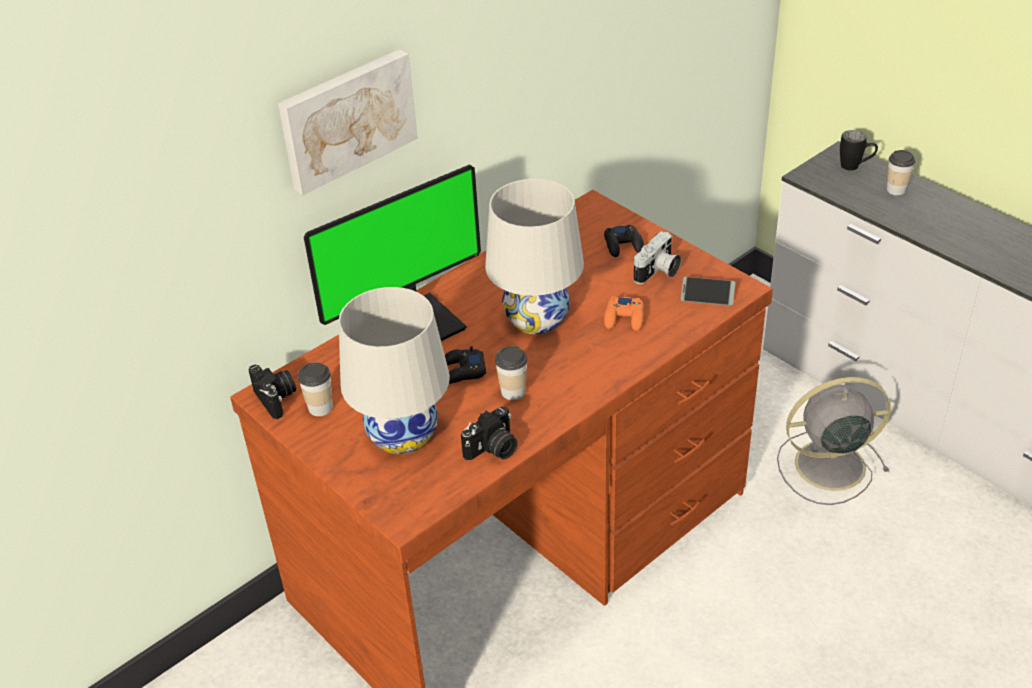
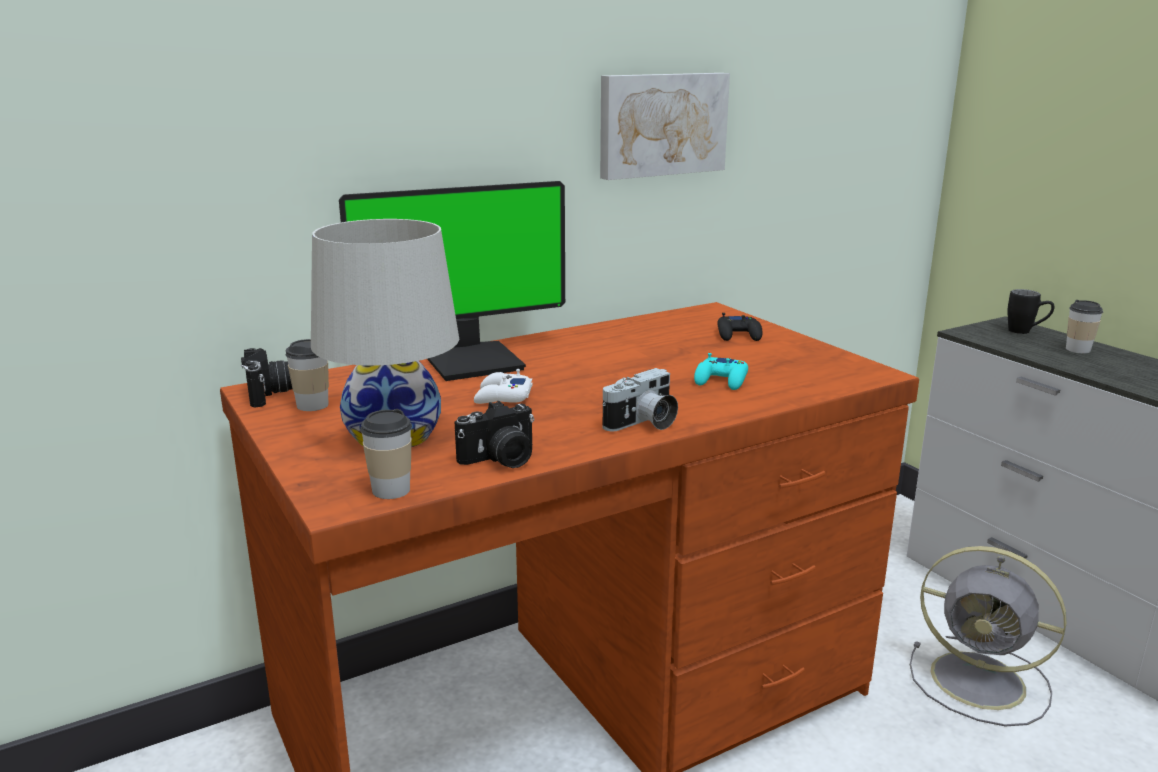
camera: 10 degrees right, 20 degrees down
picture [278,49,418,195] -> picture moved to [600,73,730,180]
black game controller [445,346,486,384] -> white game controller [474,369,533,404]
white table lamp [485,179,584,334] -> none
cup [495,346,527,401] -> cup moved to [360,409,412,499]
orange game controller [604,296,644,331] -> turquoise game controller [694,353,748,390]
camera [634,231,681,284] -> camera moved to [602,368,678,431]
phone [681,277,736,306] -> none
grey fan [777,377,891,505] -> grey fan turned 150 degrees counterclockwise [910,546,1067,726]

